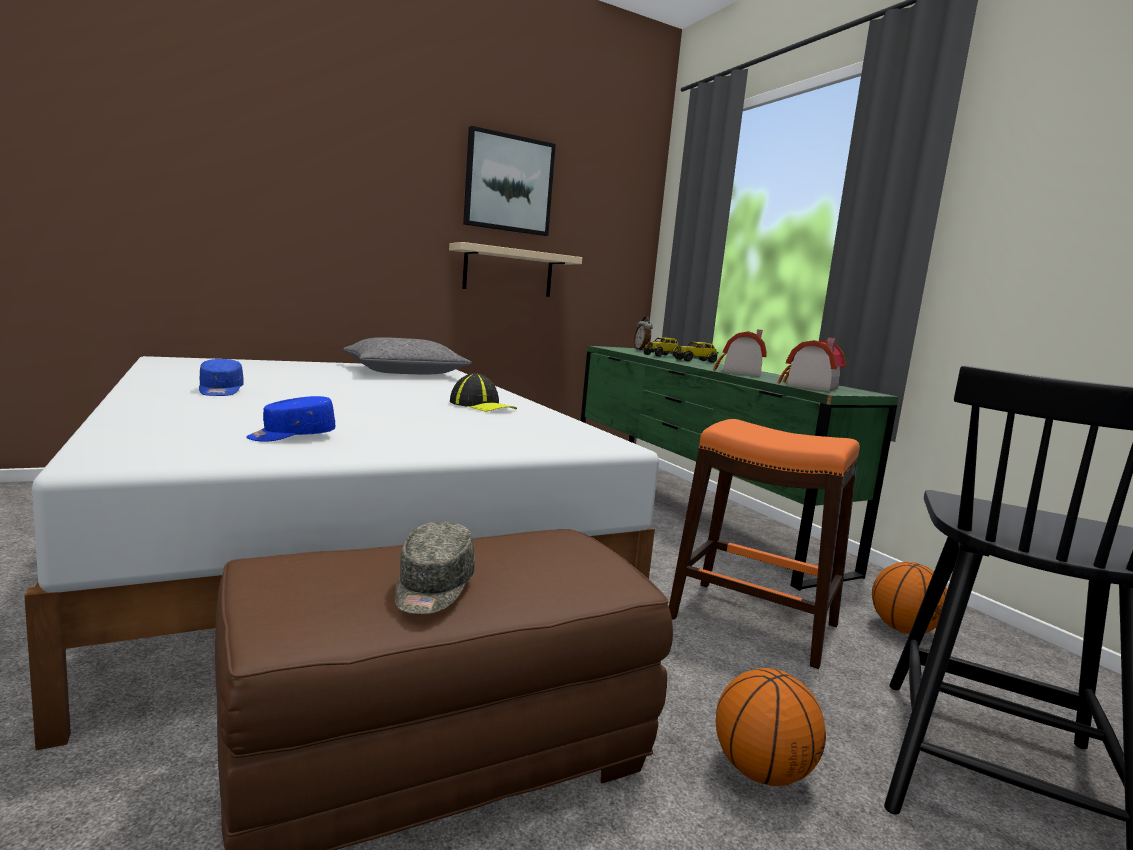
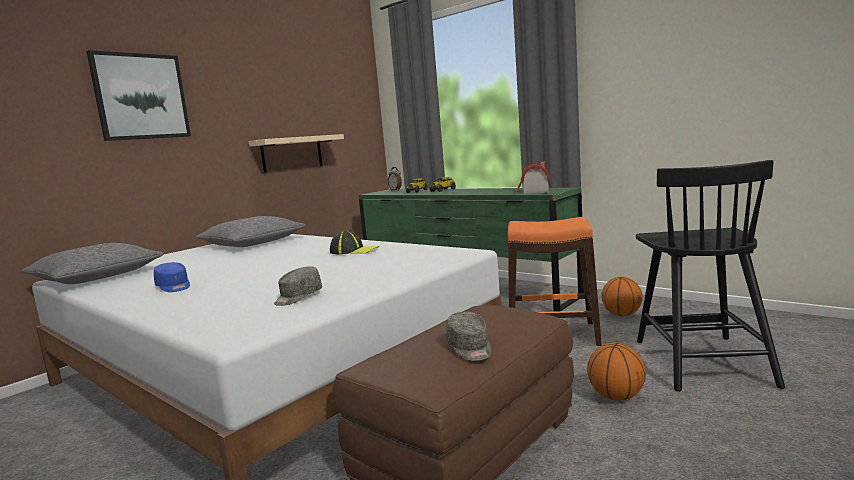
camera: 20 degrees left, 0 degrees up
blue cap [246,396,335,442] -> grey cap [274,266,322,306]
picture [463,126,556,236] -> picture moved to [87,50,191,141]
toy house [713,329,767,376] -> none
none -> grey pillow [21,243,164,284]

